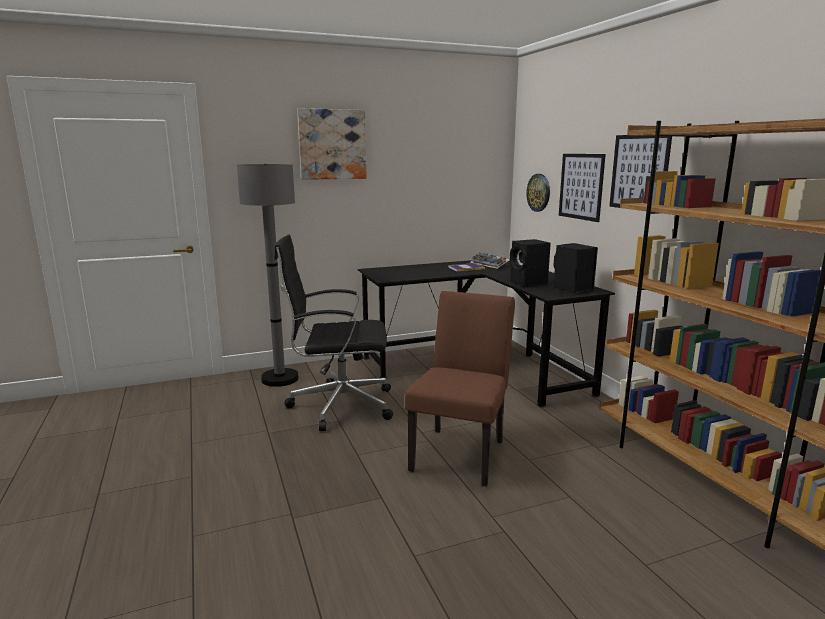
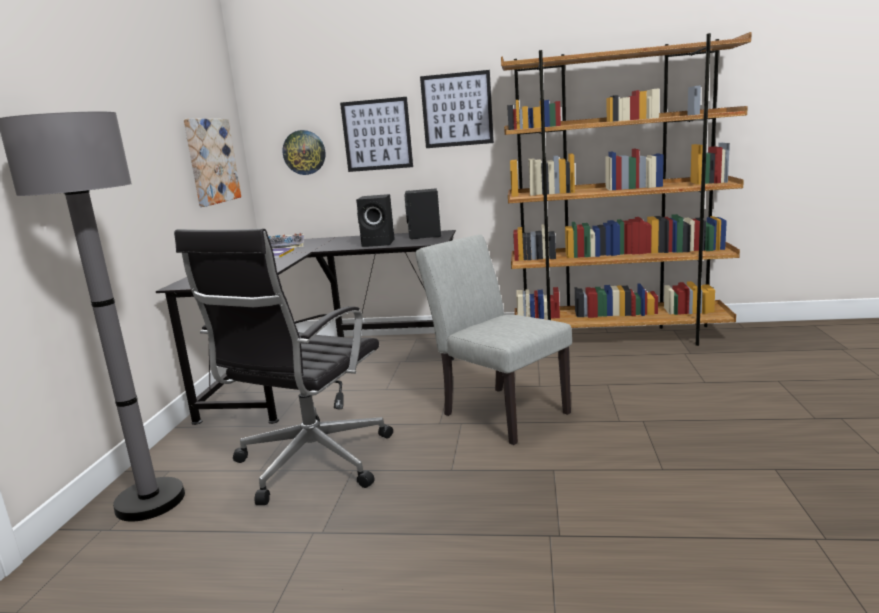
camera: 60 degrees left, 0 degrees up
picture [297,108,366,180] -> picture moved to [183,118,241,207]
brown chair [405,291,515,487] -> grey chair [415,234,572,445]

